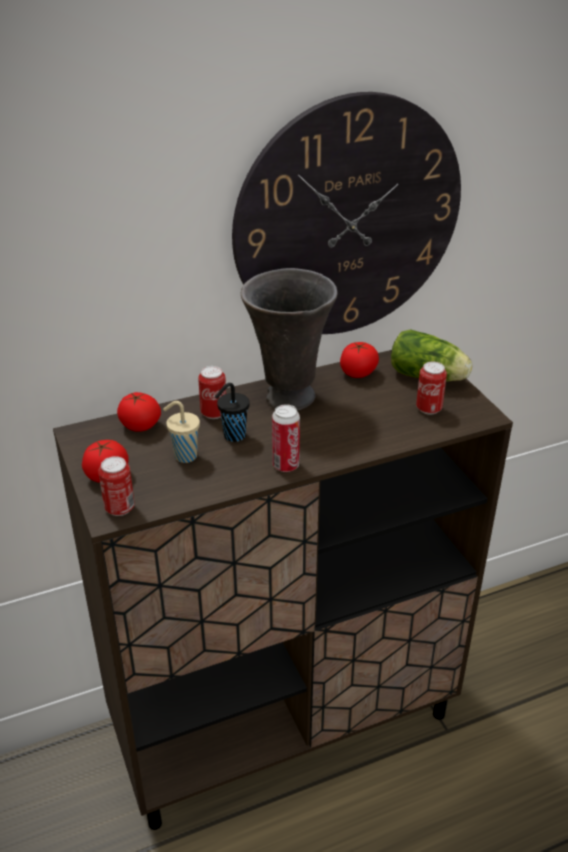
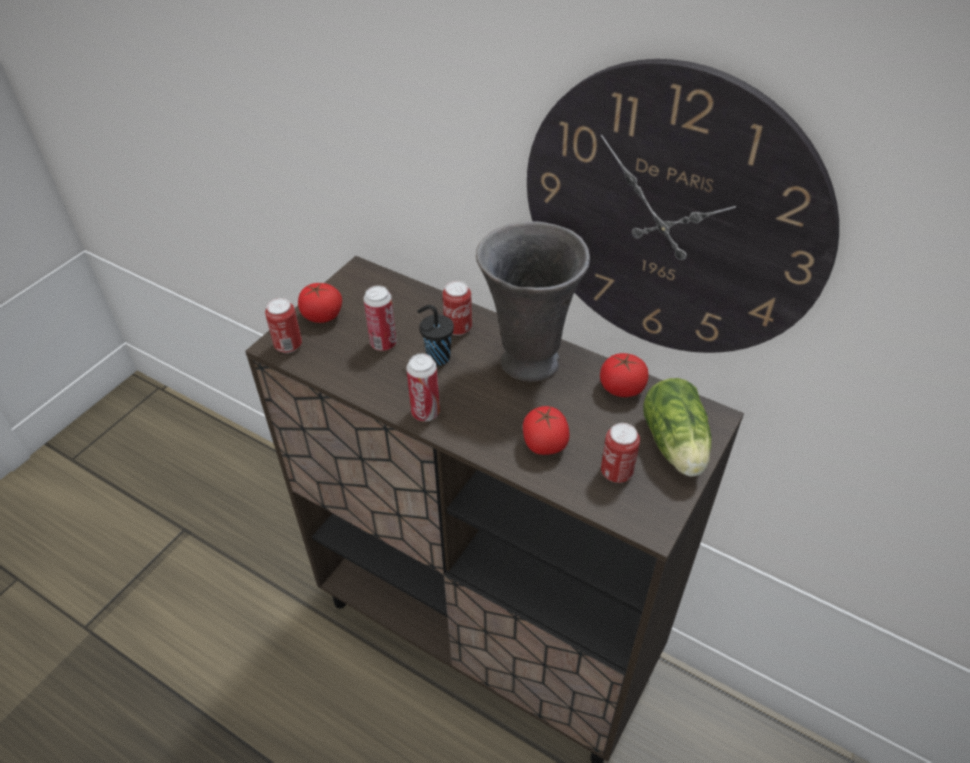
camera: 55 degrees right, 10 degrees up
tomato [117,392,161,432] -> tomato moved to [523,406,569,455]
beige cup [163,401,200,463] -> can [363,285,397,351]

